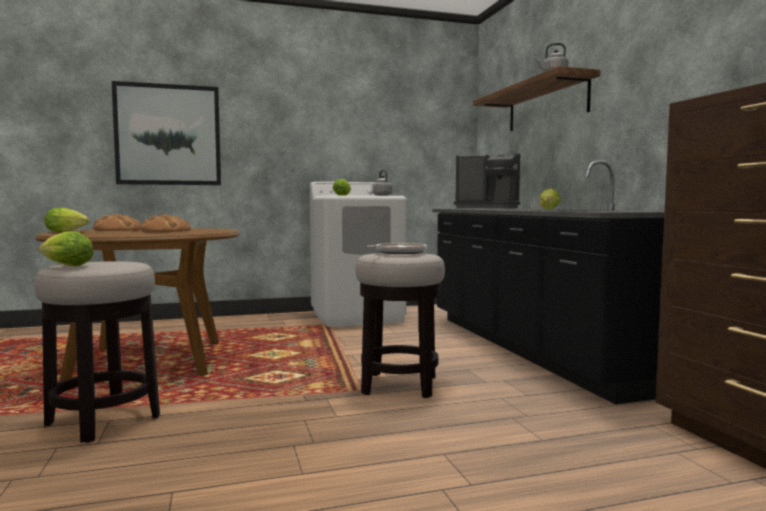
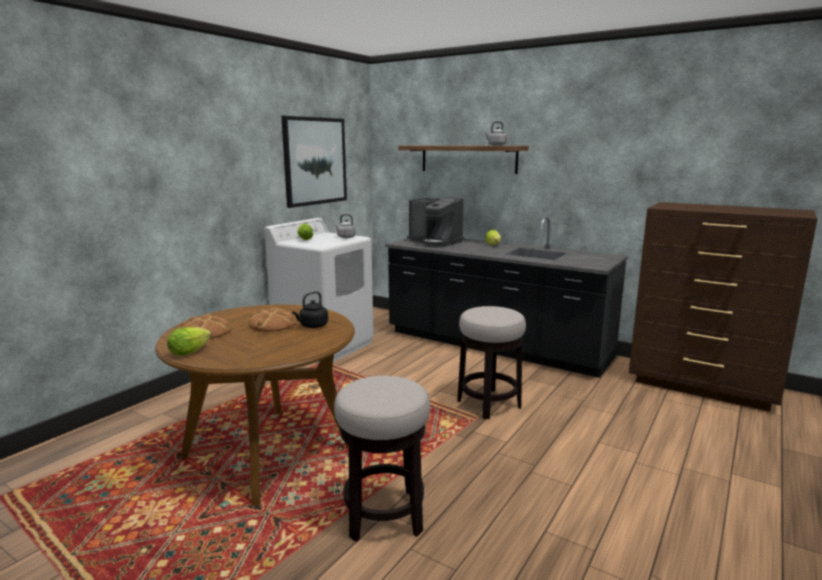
camera: 40 degrees left, 10 degrees up
lettuce [39,231,94,266] -> none
picture [112,81,221,185] -> picture moved to [281,116,347,208]
frying pan [367,243,427,254] -> none
coffee machine [454,153,520,209] -> coffee machine turned 60 degrees clockwise [407,197,464,247]
none -> black kettle [292,291,328,328]

